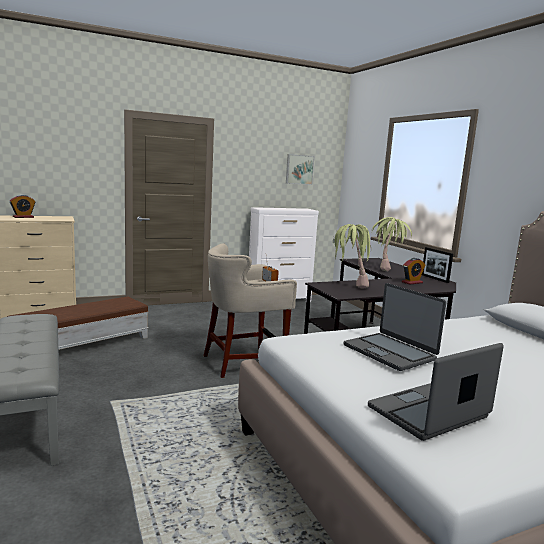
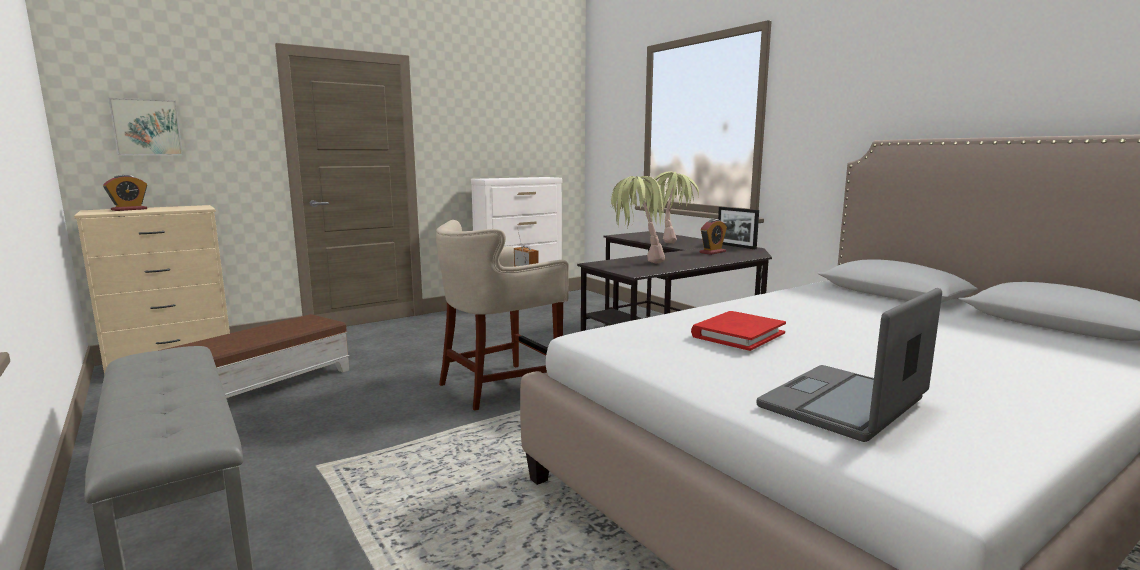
camera: 10 degrees left, 0 degrees up
picture [286,154,314,185] -> picture moved to [109,98,183,155]
laptop [344,283,446,371] -> red book [691,311,786,351]

